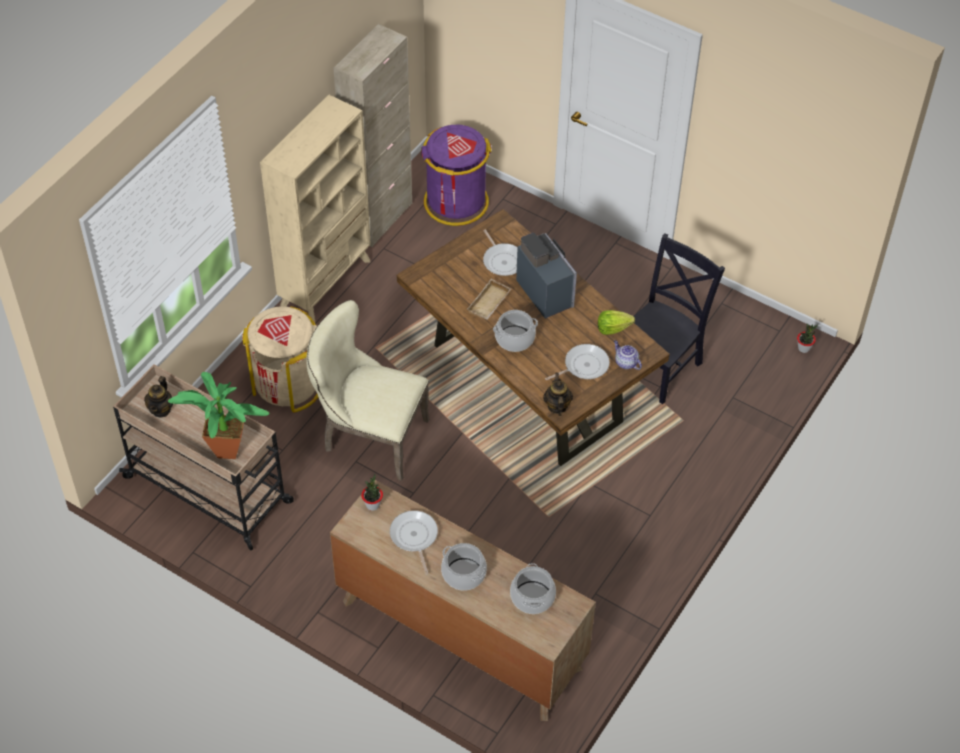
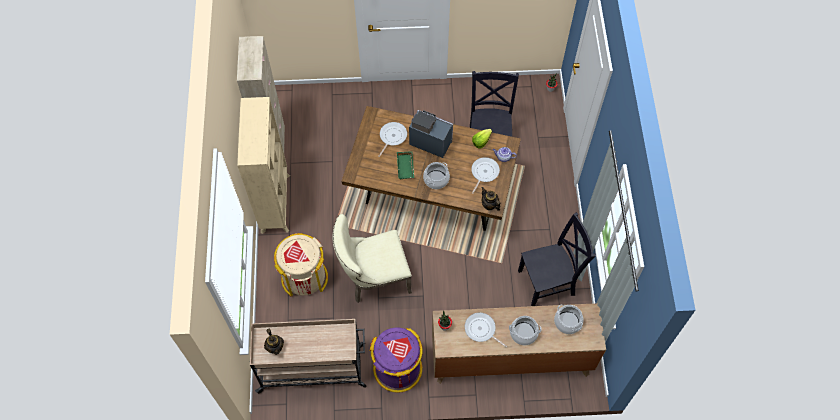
camera: 35 degrees left, 10 degrees up
potted plant [168,372,270,459] -> none
purple trash can [421,125,492,226] -> purple trash can moved to [370,327,423,393]
beige tray [467,279,512,320] -> green tray [397,151,414,179]
frying pan [483,230,518,276] -> frying pan turned 90 degrees counterclockwise [379,122,407,157]
none -> black chair [518,212,596,306]

